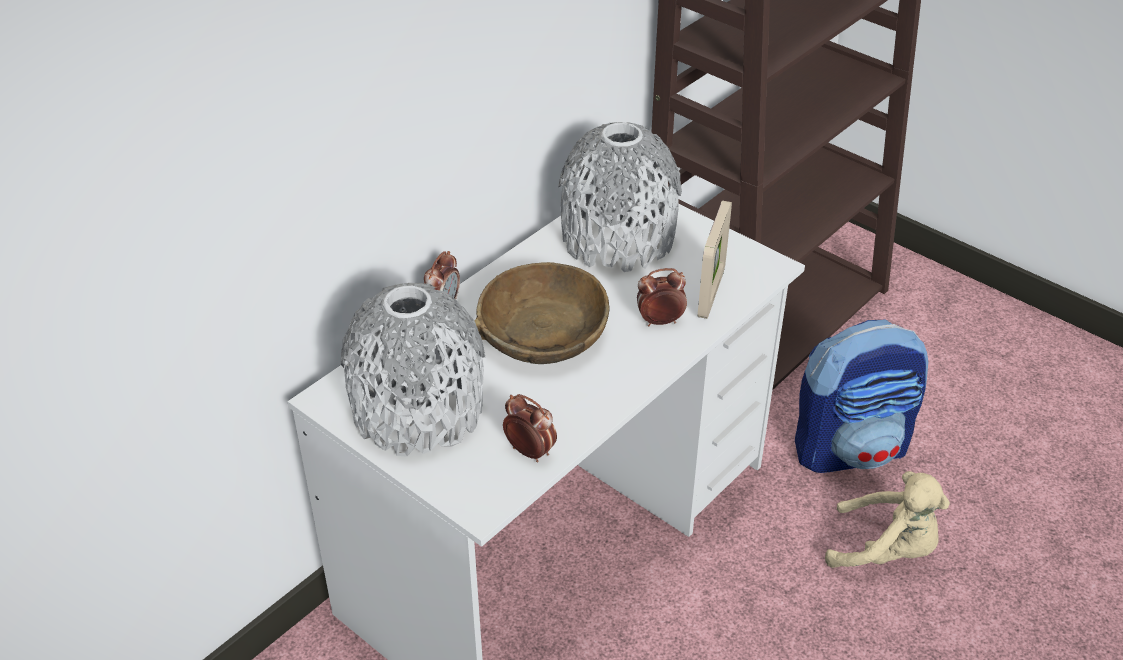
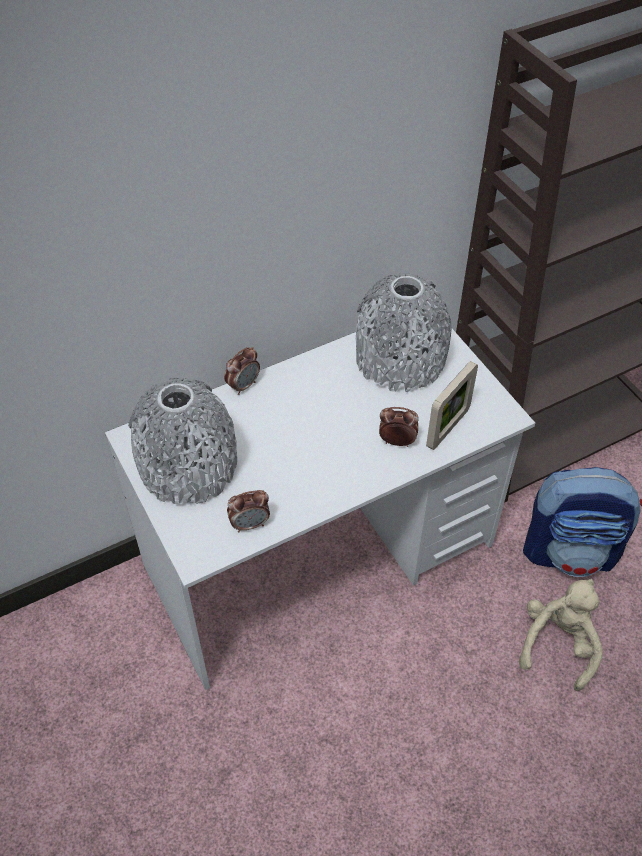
camera: 20 degrees right, 10 degrees up
brown bowl [474,262,610,364] -> none
alarm clock [503,394,557,463] -> alarm clock turned 105 degrees clockwise [227,490,270,532]
beige plush toy [825,471,950,568] -> beige plush toy turned 105 degrees counterclockwise [519,579,603,691]

